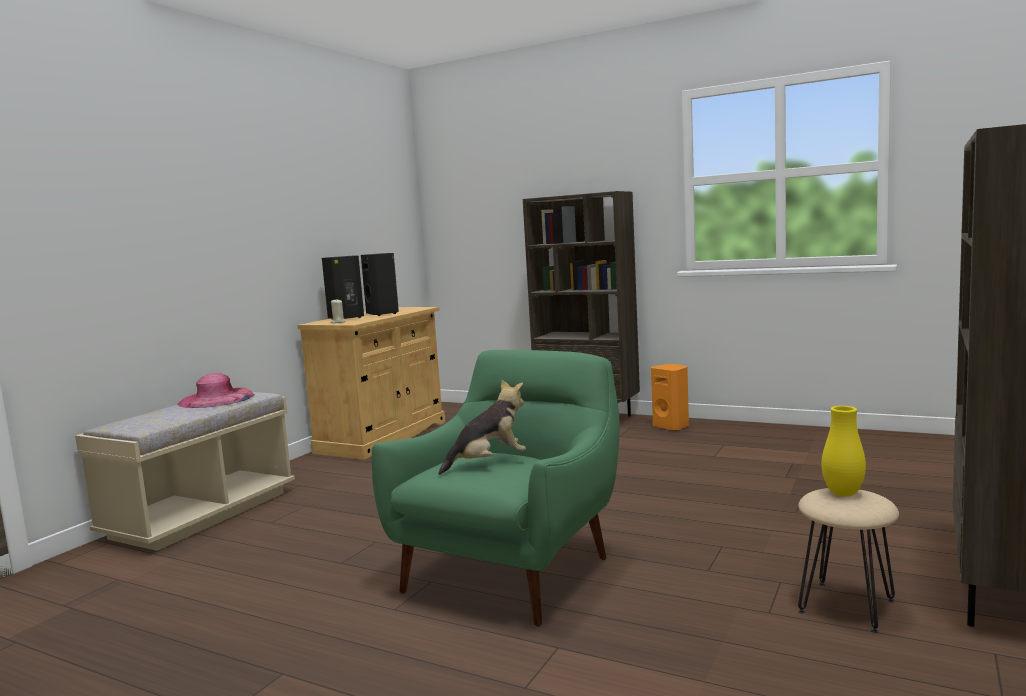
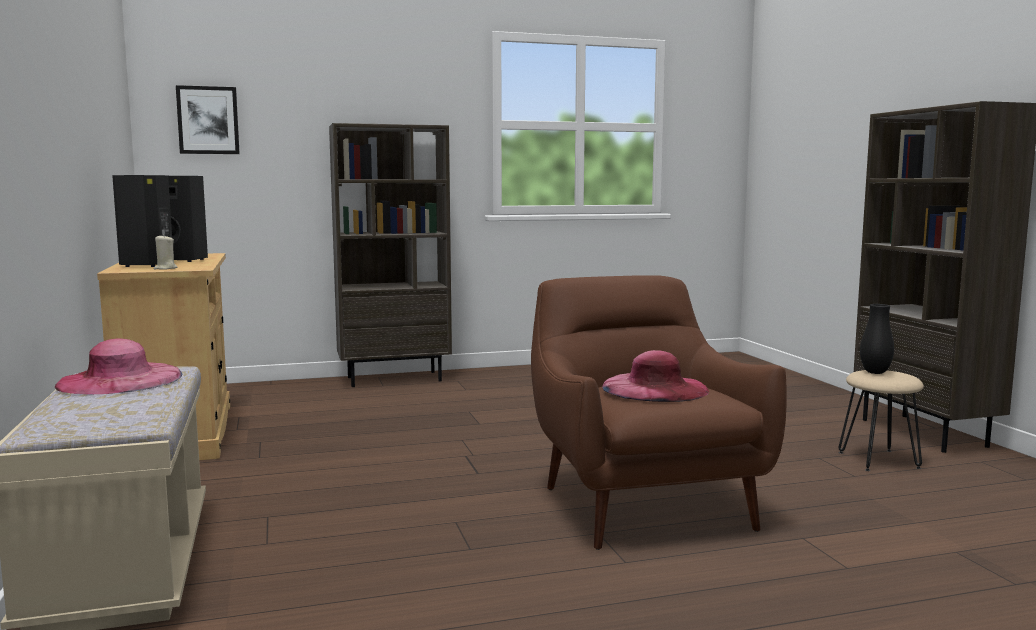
camera: 45 degrees left, 0 degrees up
green armchair [372,350,620,627] -> brown armchair [531,275,787,550]
plush toy [438,380,526,475] -> pink hat [602,350,709,402]
orange speaker [651,364,689,431] -> none
yellow vase [821,406,866,496] -> black vase [860,304,894,374]
none -> picture [176,85,240,154]

